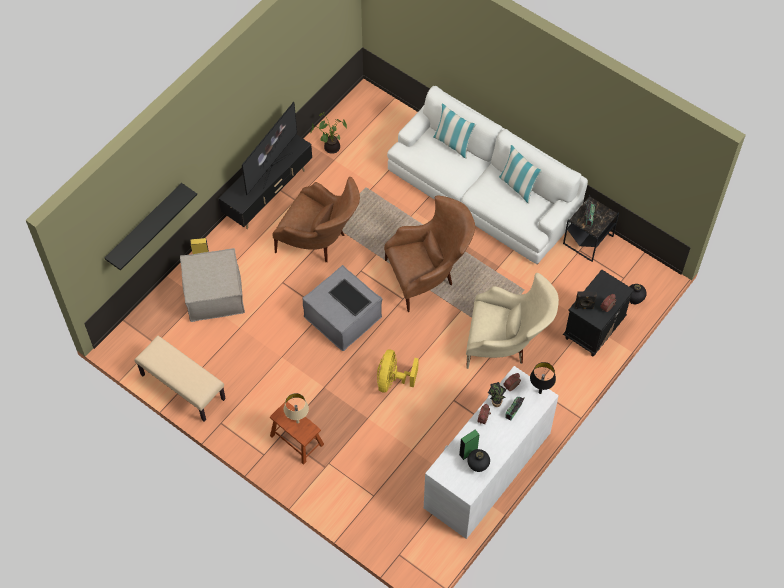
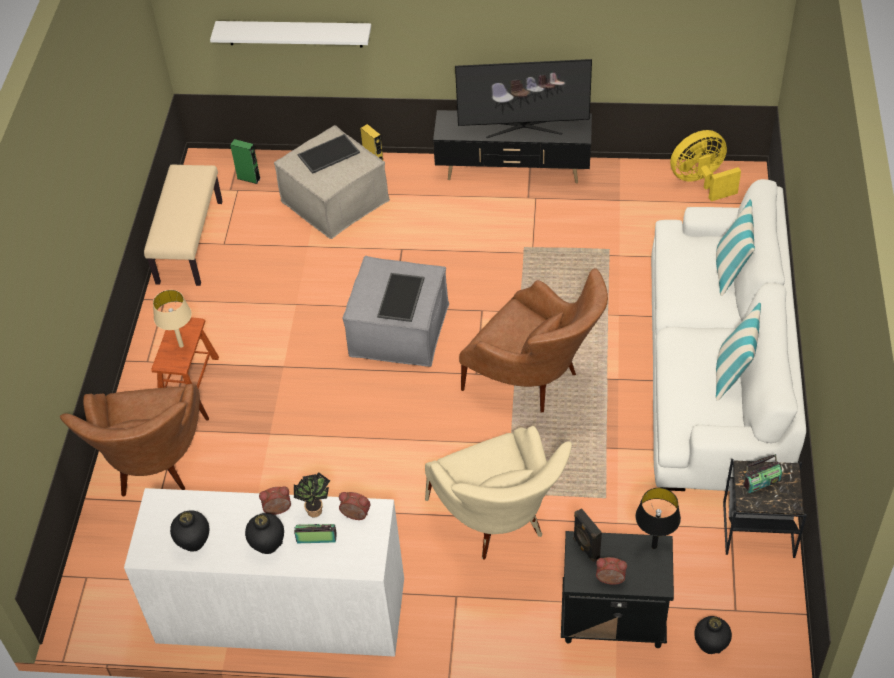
camera: 60 degrees right, 10 degrees down
black shelf [105,183,197,271] -> white shelf [210,21,371,48]
brown armchair [273,177,360,262] -> brown armchair moved to [60,384,209,497]
potted plant [310,112,347,154] -> none
yellow fan [377,350,419,393] -> yellow fan moved to [670,130,741,201]
green speaker [459,430,479,460] -> green speaker moved to [230,139,261,184]
black table lamp [530,362,556,394] -> black table lamp moved to [635,488,681,549]
none -> black vase [245,513,284,554]
none -> tray [298,134,360,174]

